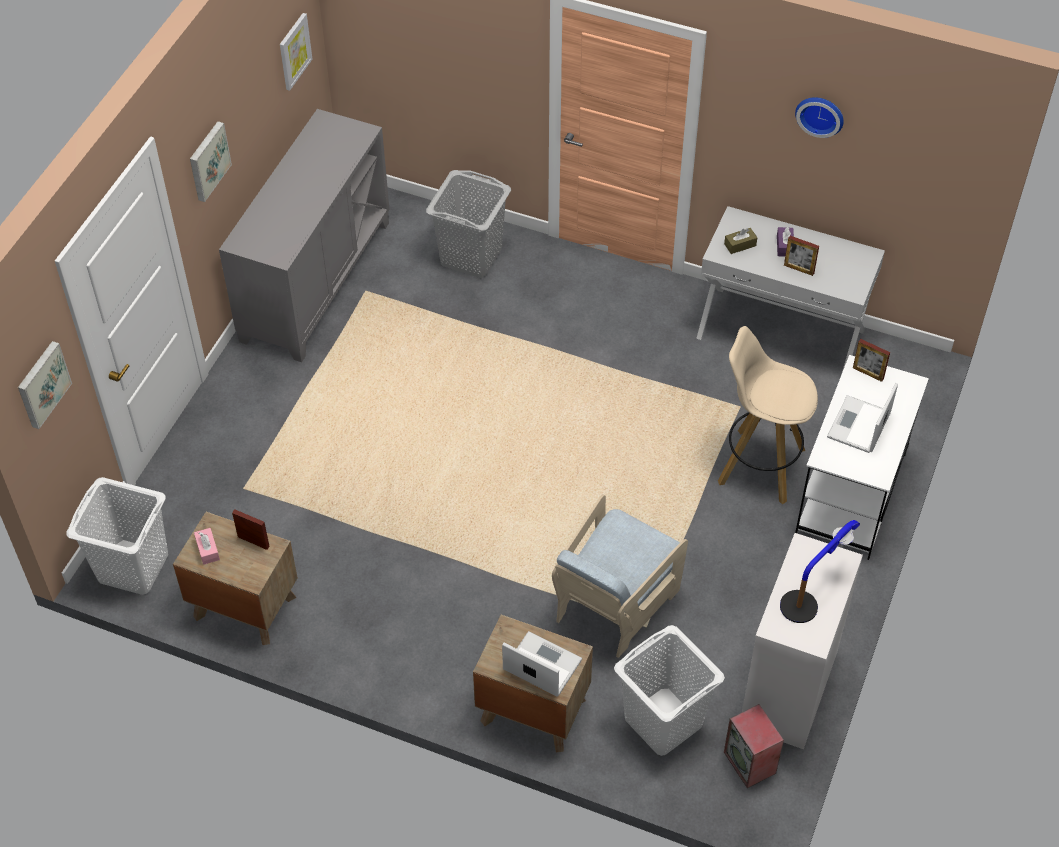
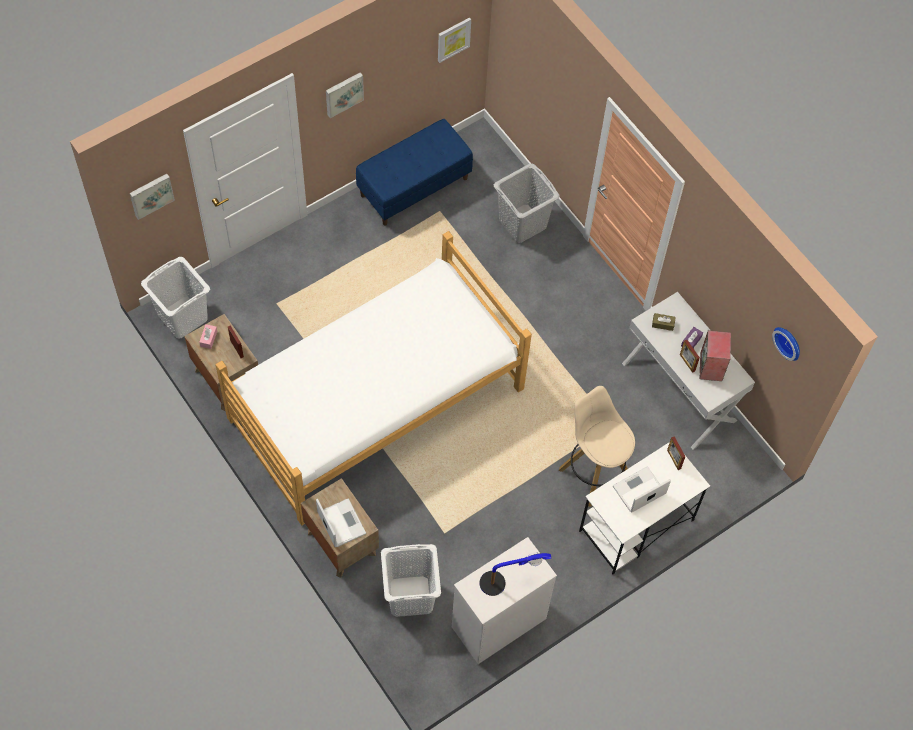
camera: 30 degrees right, 10 degrees up
grey cabinet [219,109,390,362] -> blue bench [356,119,473,226]
beige armchair [552,494,688,658] -> none
speaker [724,704,784,788] -> speaker moved to [700,330,731,381]
wall clock [795,97,844,138] -> wall clock moved to [772,327,800,361]
none -> bed [215,231,532,525]

